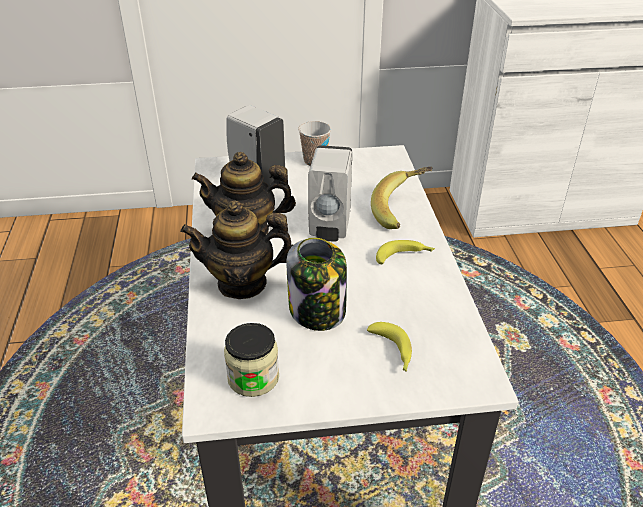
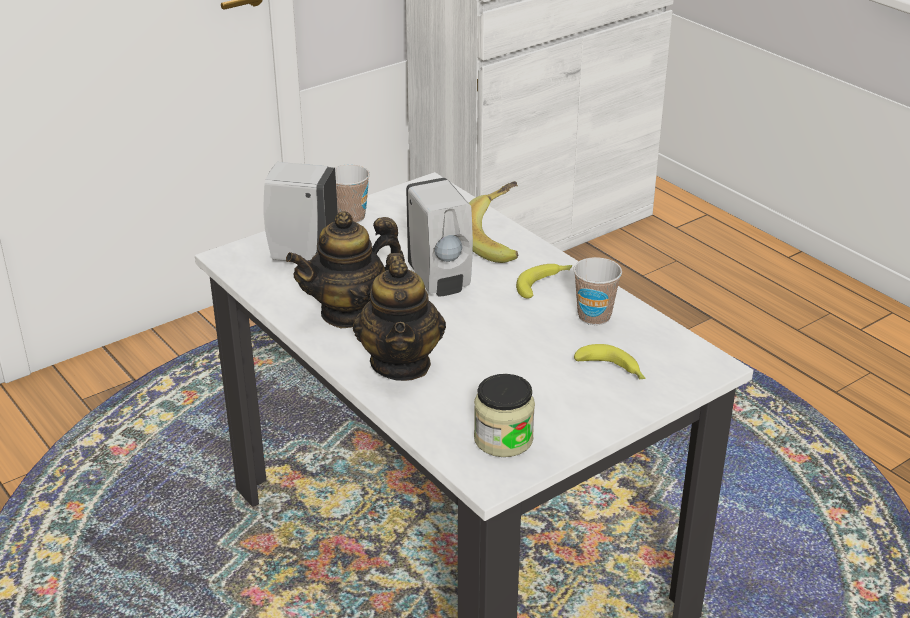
camera: 30 degrees left, 5 degrees down
teapot [180,201,293,299] -> teapot turned 60 degrees counterclockwise [353,253,446,381]
jar [287,238,347,331] -> none
none -> cup [573,257,622,325]

